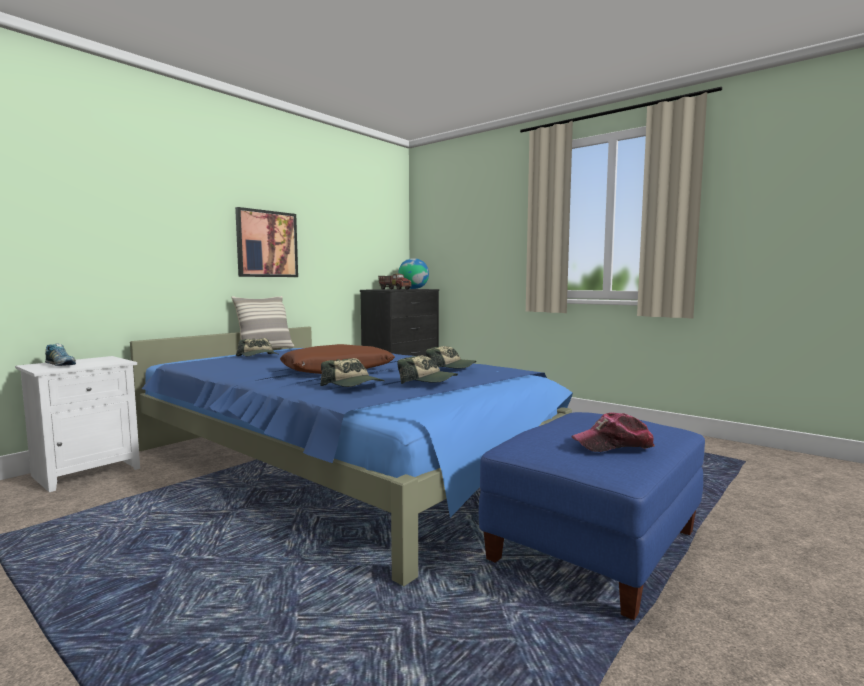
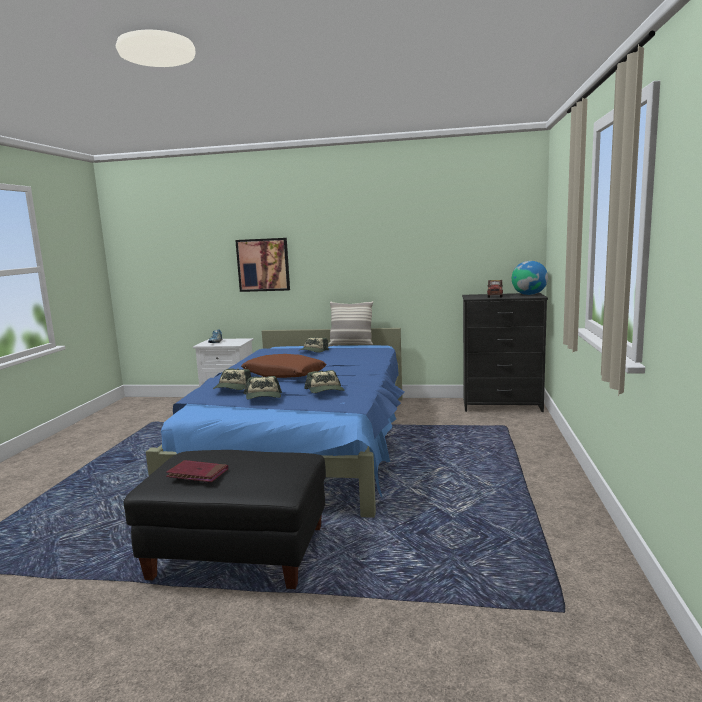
camera: 60 degrees right, 5 degrees up
picture [235,207,298,277] -> picture moved to [235,238,290,292]
blue ottoman [479,412,705,620] -> black ottoman [124,450,326,589]
cap [571,413,655,452] -> red book [166,460,228,482]

